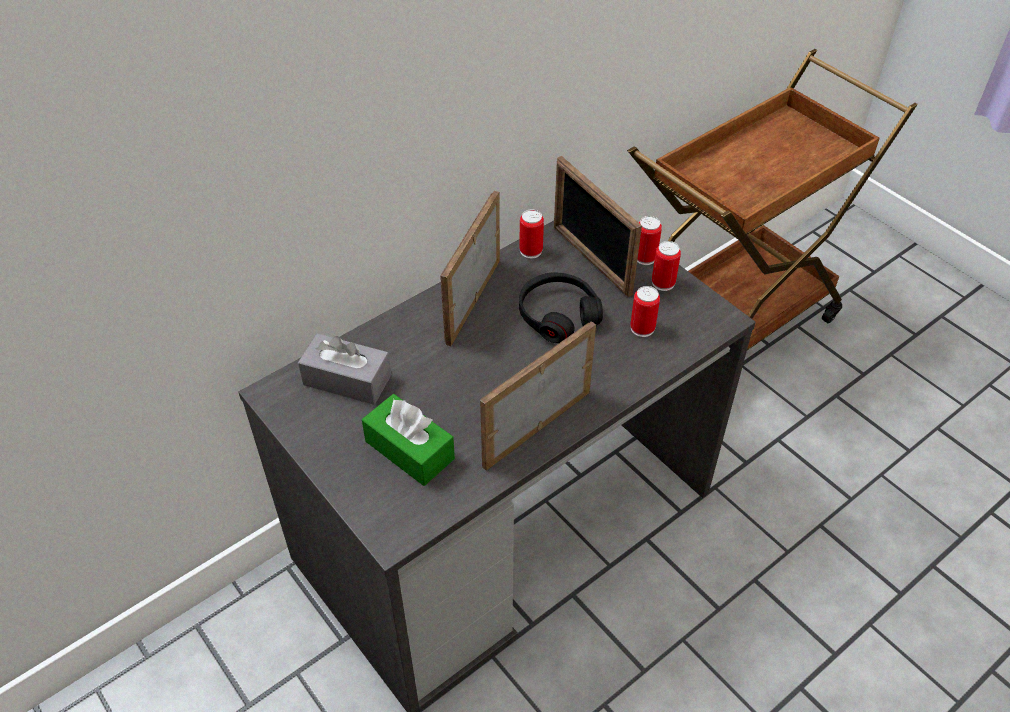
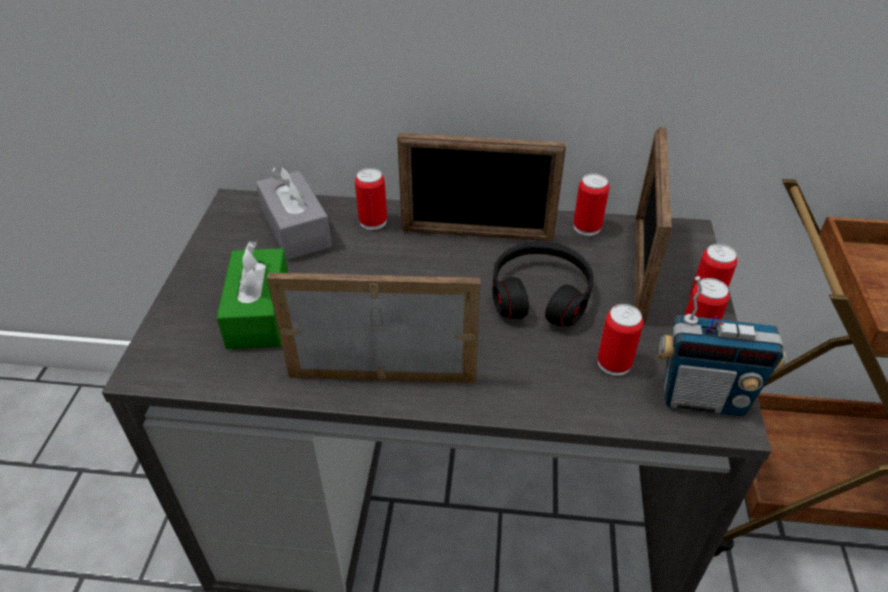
camera: 45 degrees right, 5 degrees down
picture frame [440,191,500,346] -> picture frame turned 150 degrees counterclockwise [397,133,566,241]
none -> can [355,168,387,230]
none -> radio [658,276,786,416]

